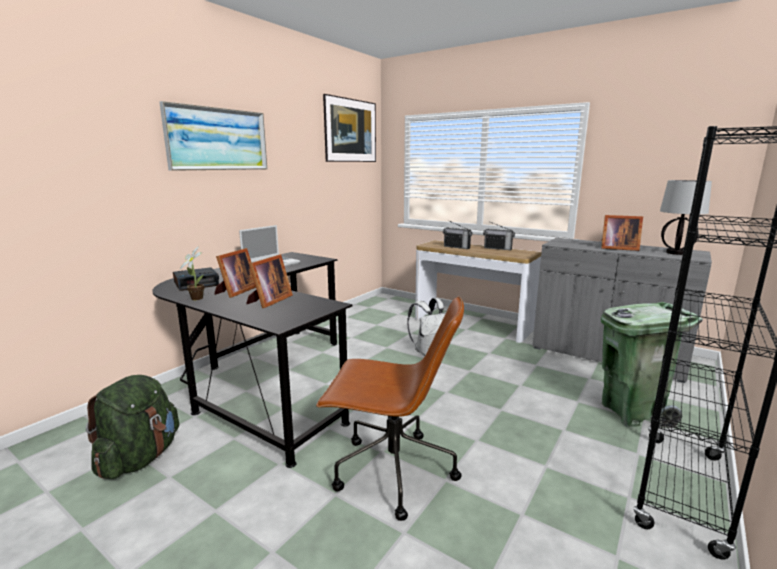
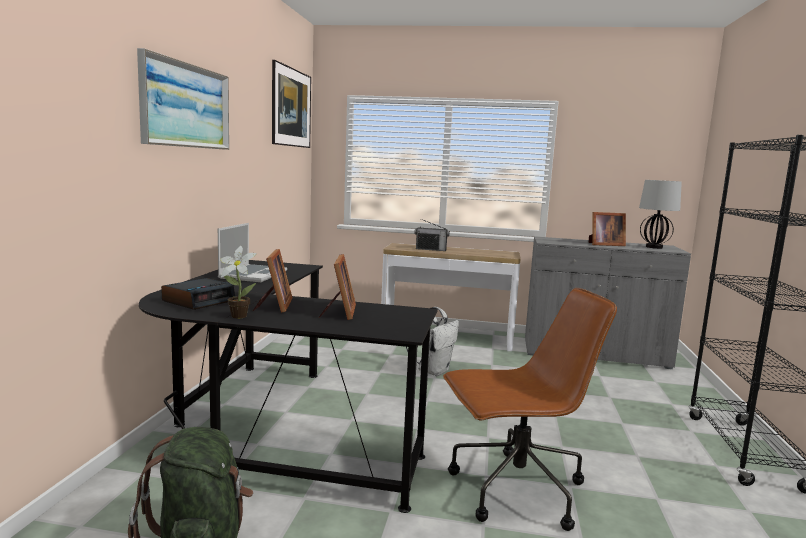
camera: 25 degrees left, 5 degrees down
radio [483,222,515,250] -> none
green trash can [601,302,703,428] -> none

